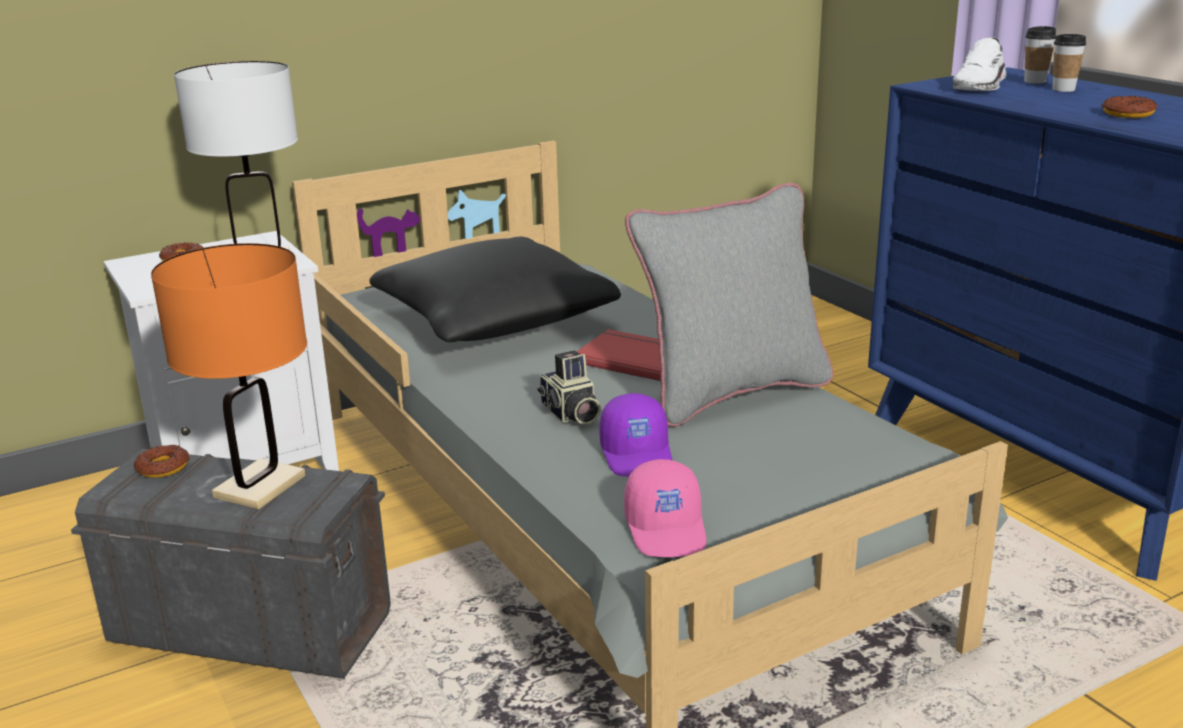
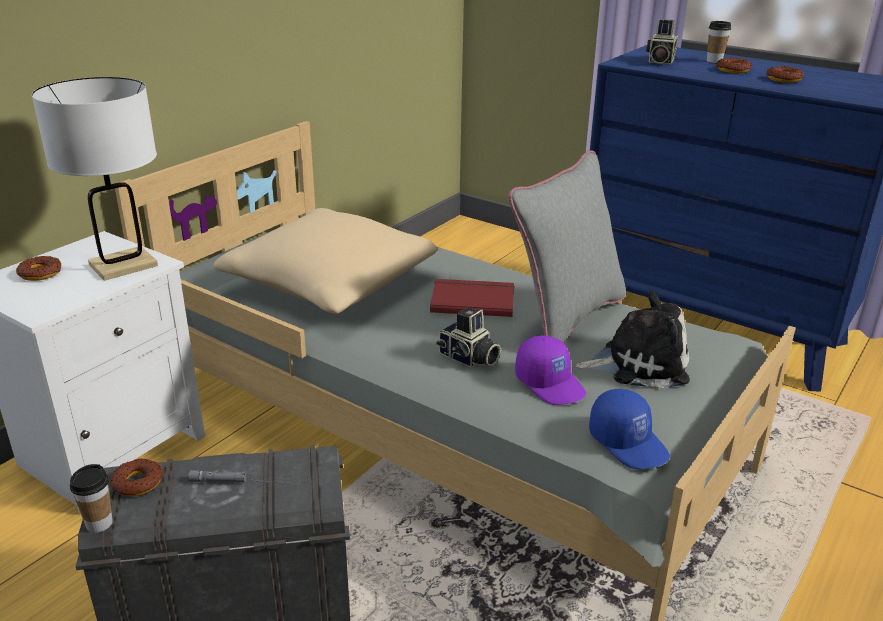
camera: 25 degrees left, 5 degrees up
orange table lamp [151,243,307,510] -> grey flashlight [188,470,308,483]
black pillow [369,237,621,342] -> beige pillow [214,208,437,314]
pink cap [624,459,706,557] -> blue cap [589,389,670,469]
white shoe [953,37,1007,91] -> camera [646,19,678,64]
cup [1024,26,1056,84] -> cup moved to [70,464,112,533]
none -> plush toy [575,291,690,389]
none -> donut [716,57,752,73]

